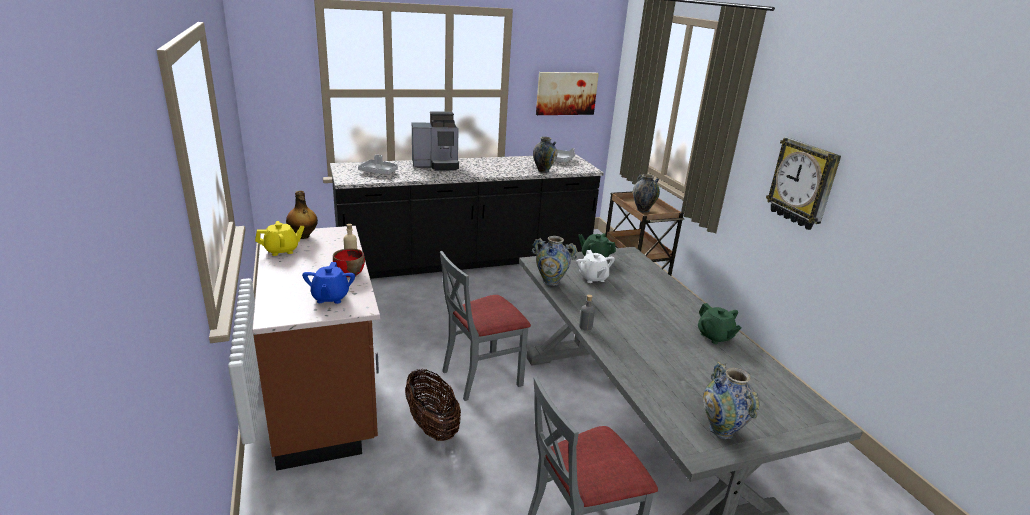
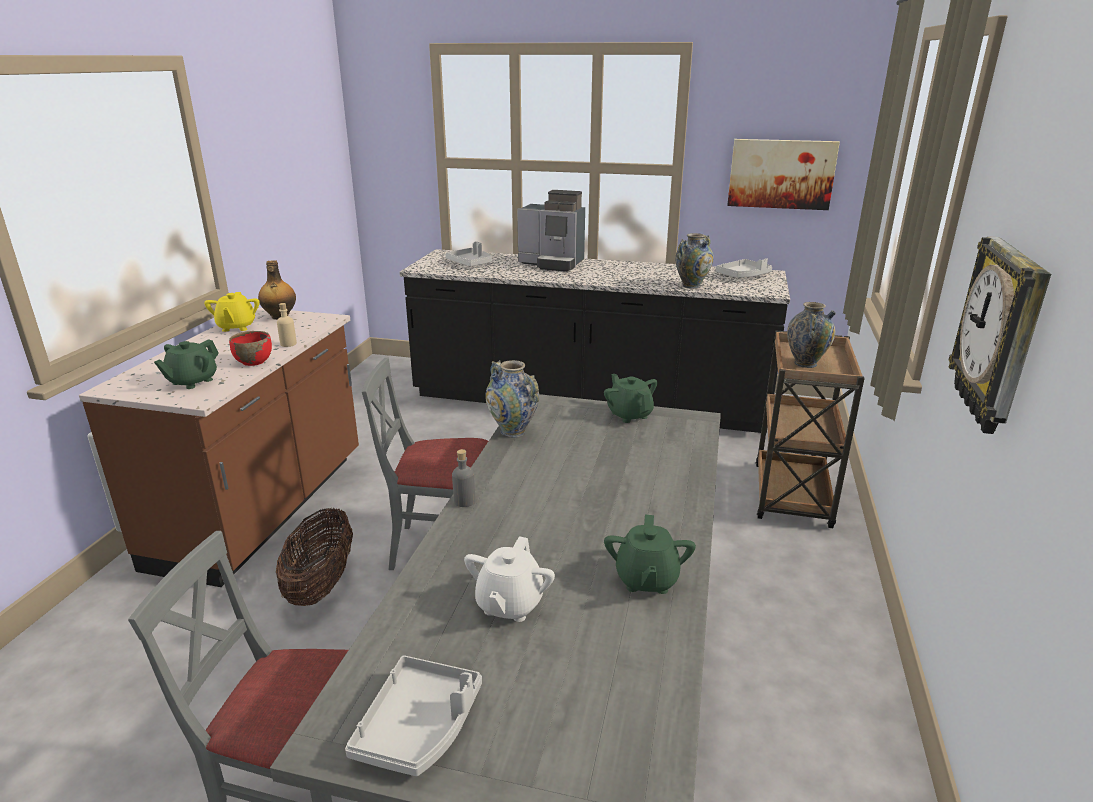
camera: 35 degrees right, 0 degrees up
yellow teapot [255,221,305,256] -> yellow teapot turned 75 degrees clockwise [204,292,260,332]
blue teapot [302,262,355,304] -> green teapot [154,339,219,389]
white teapot [576,250,615,283] -> white teapot moved to [464,536,555,622]
vase [703,362,760,439] -> grey tray [345,655,482,776]

